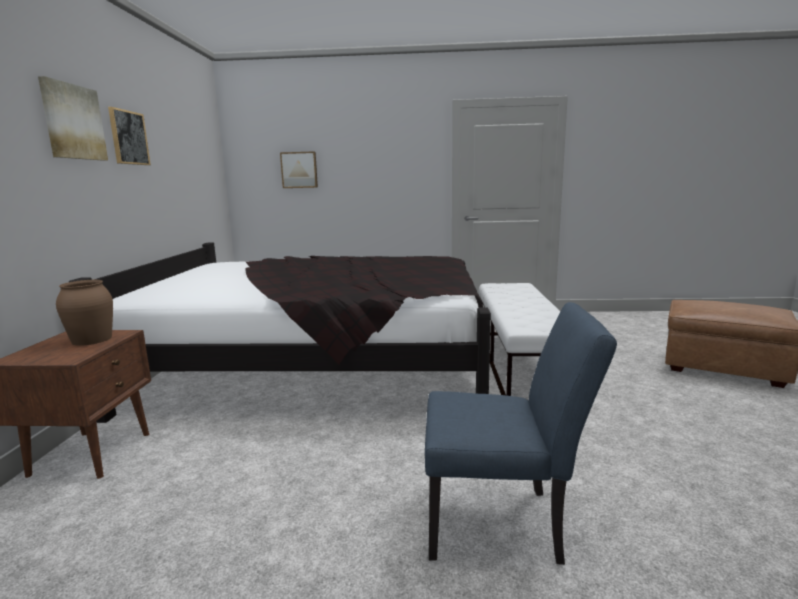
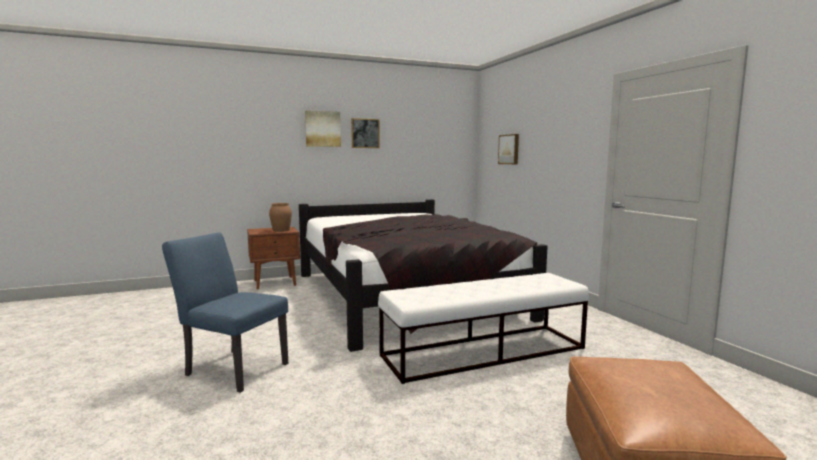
camera: 65 degrees right, 5 degrees down
blue chair [425,302,617,565] -> blue chair turned 135 degrees clockwise [162,232,288,393]

